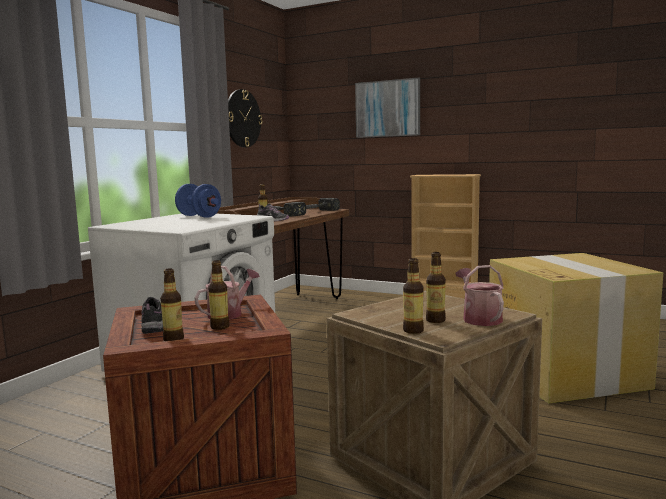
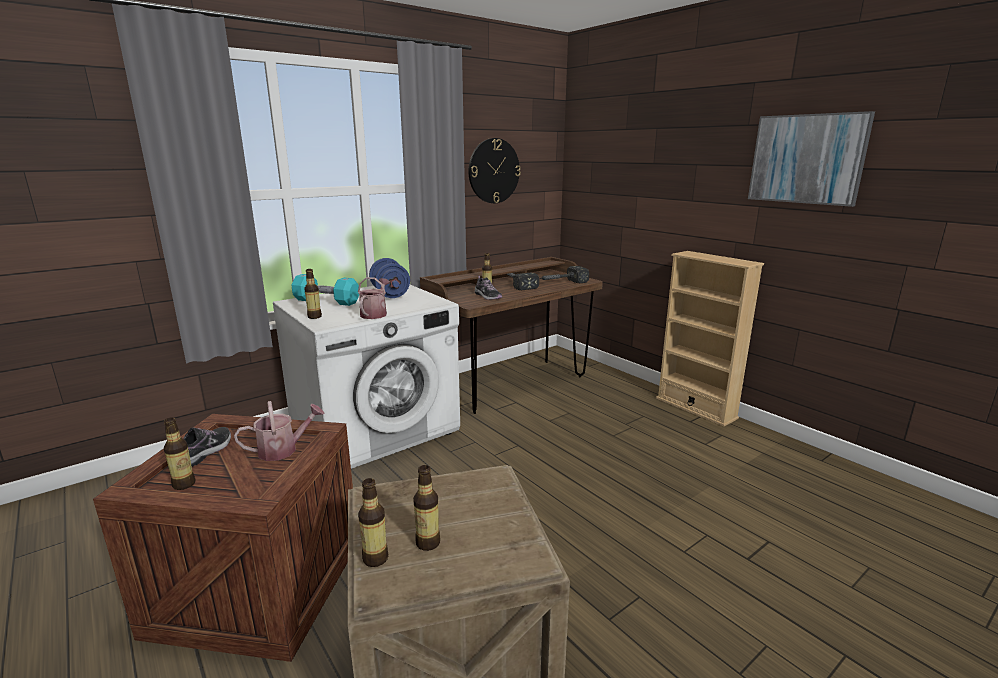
camera: 25 degrees right, 10 degrees up
bottle [208,260,230,330] -> bottle moved to [304,269,322,319]
picture [355,78,420,138] -> picture moved to [748,111,875,207]
watering can [456,265,504,326] -> watering can moved to [358,277,390,319]
cardboard box [489,253,663,403] -> none
none -> turquoise dumbbell [291,274,359,306]

